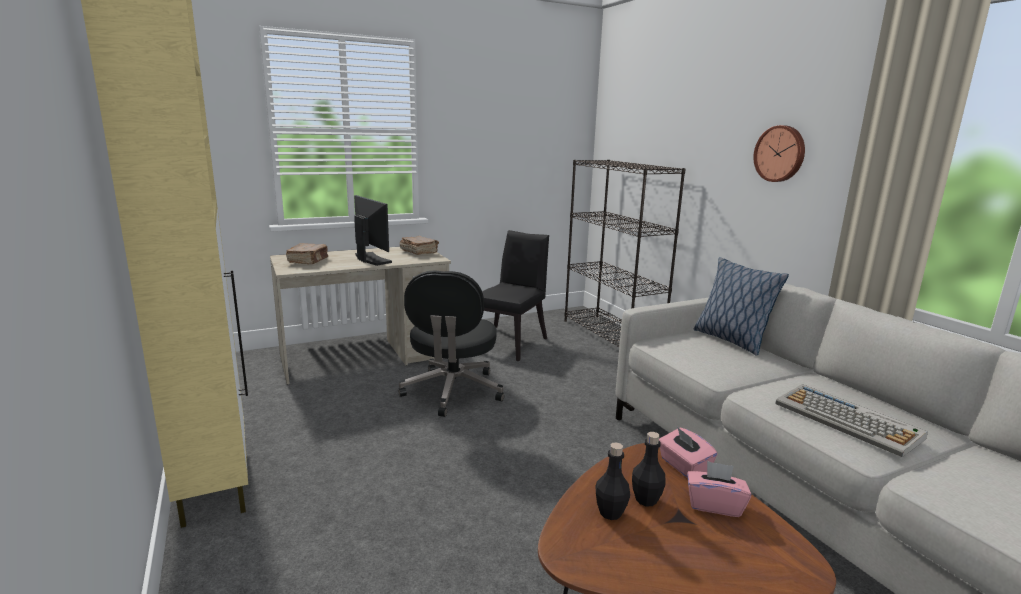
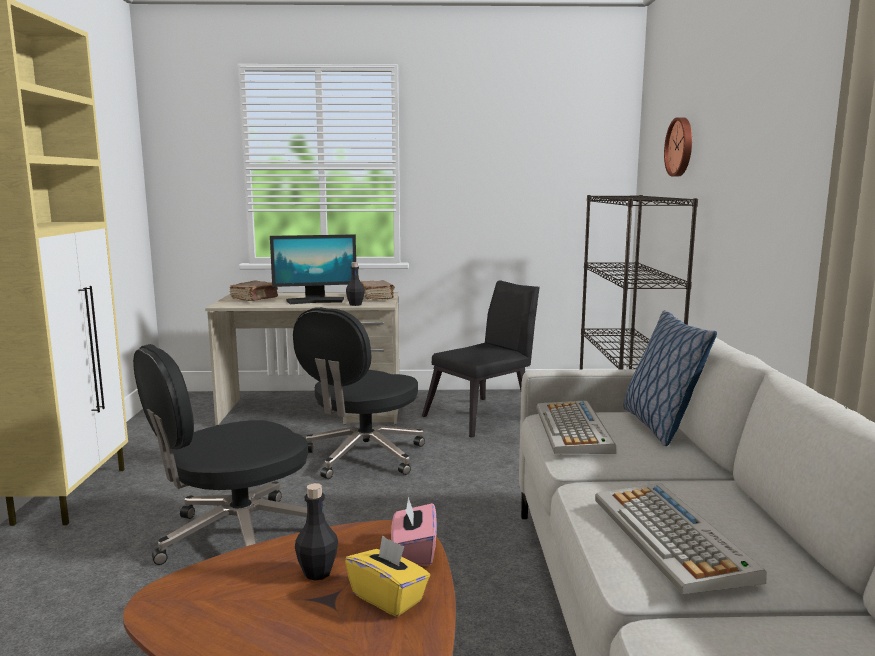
camera: 25 degrees right, 5 degrees down
monitor [354,195,392,266] -> monitor turned 90 degrees clockwise [270,234,356,304]
black bottle [595,443,630,520] -> black bottle moved to [346,262,365,306]
pink tissue box [687,461,751,517] -> yellow tissue box [345,535,430,617]
wall clock [753,125,805,182] -> wall clock moved to [664,117,692,177]
none -> black office chair [133,344,308,565]
none -> keyboard [536,400,616,454]

